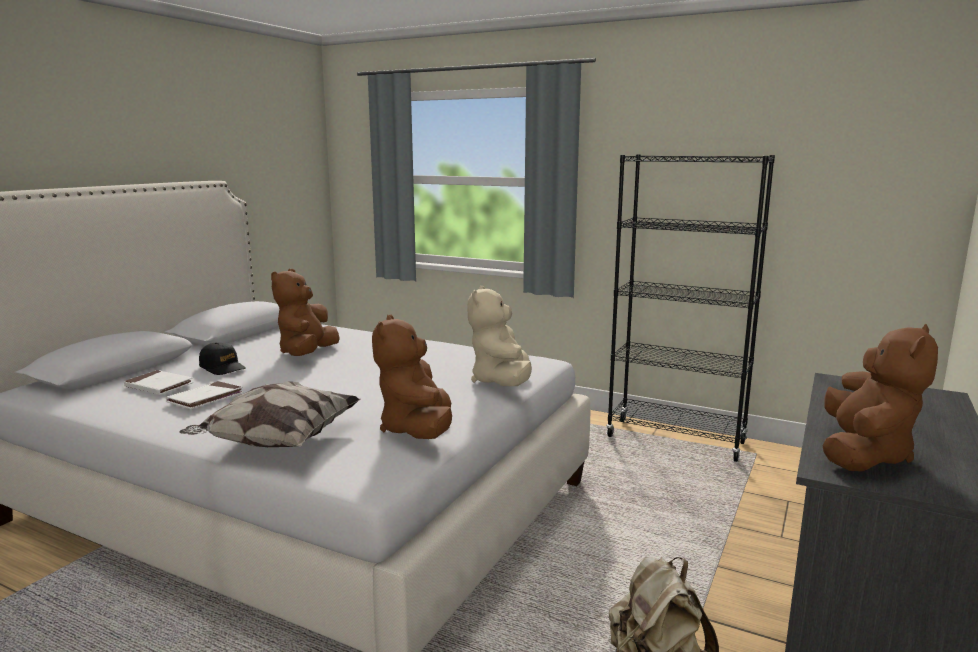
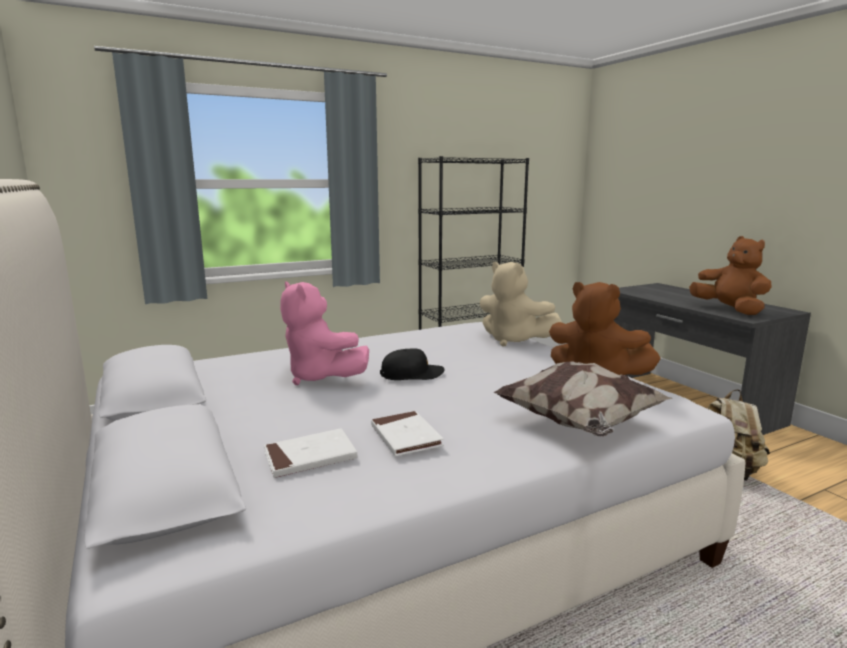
camera: 55 degrees left, 0 degrees up
black cap [199,342,246,375] -> black cap moved to [380,348,445,380]
brown plush toy [271,269,340,356] -> pink plush toy [280,281,369,385]

